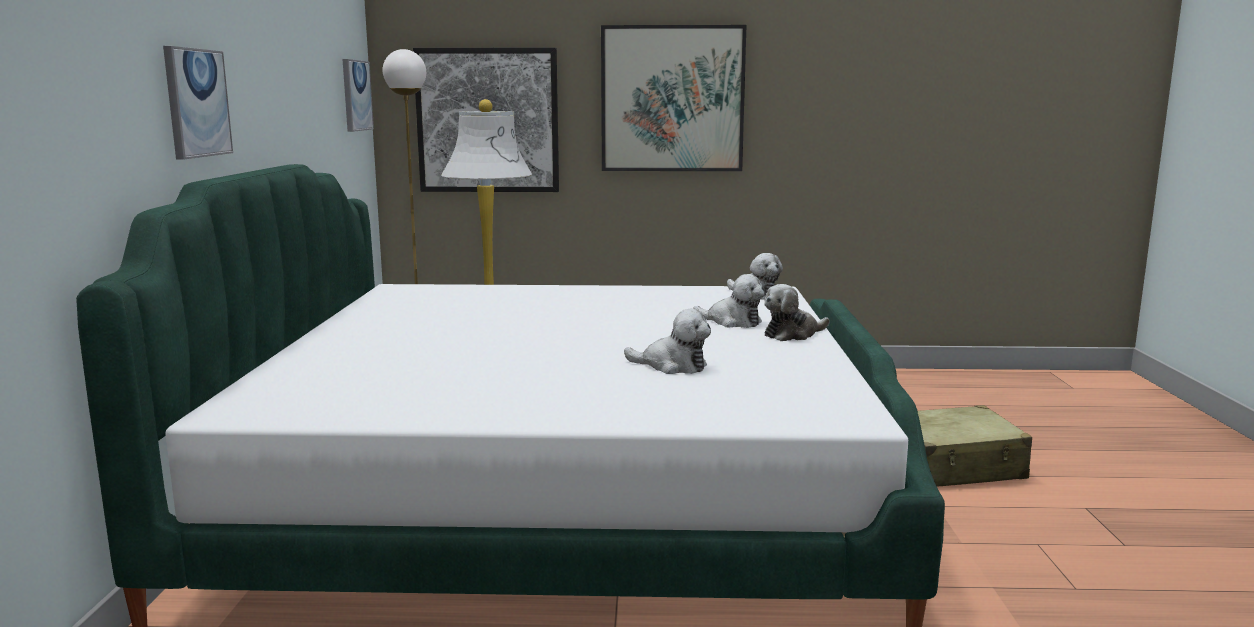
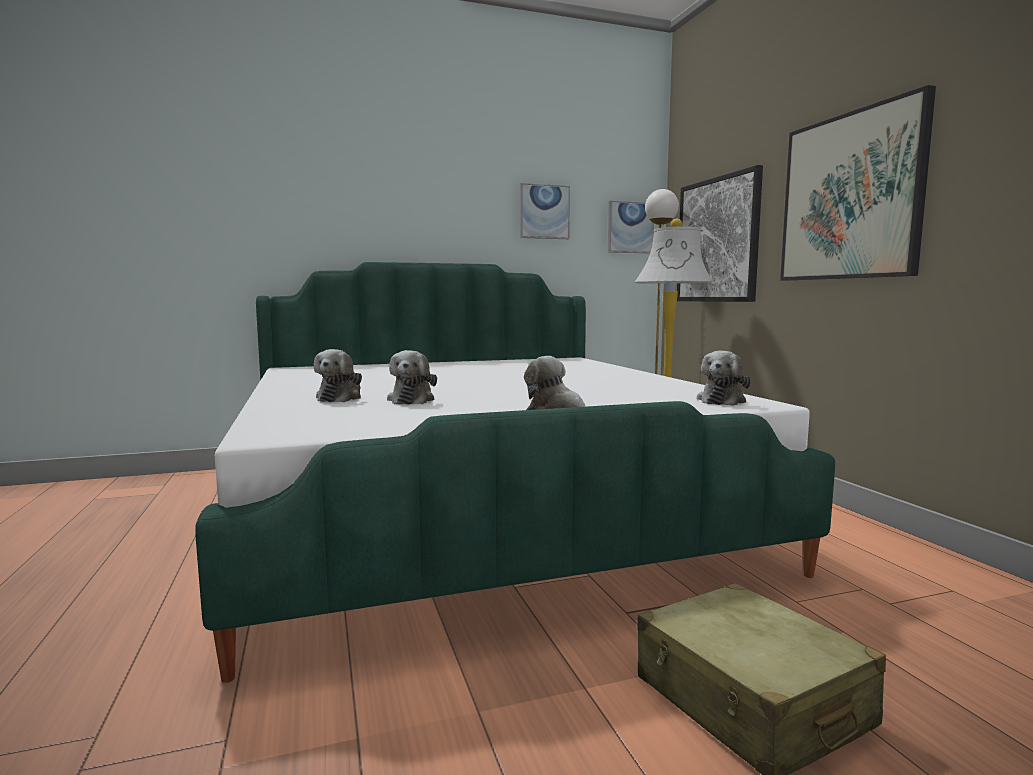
camera: 70 degrees right, 5 degrees down
picture [163,46,233,160] -> picture moved to [520,183,570,239]
plush toy [693,274,765,328] -> plush toy moved to [314,349,362,402]

